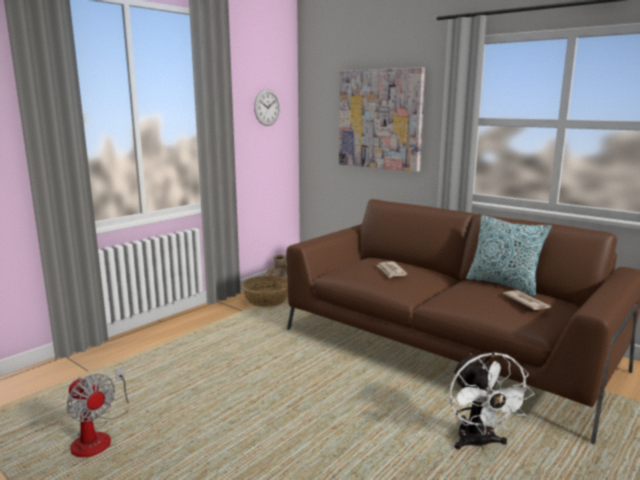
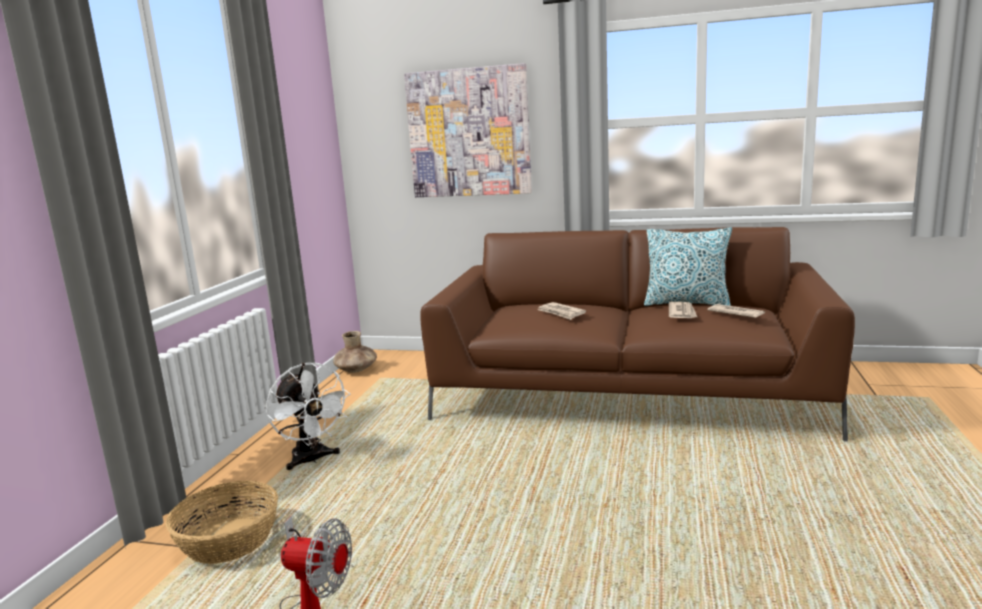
camera: 25 degrees left, 0 degrees up
basket [242,276,288,307] -> basket moved to [166,481,278,564]
wall clock [254,89,280,126] -> none
white fan [449,352,535,450] -> white fan moved to [266,363,350,470]
none -> newspaper [669,302,698,318]

